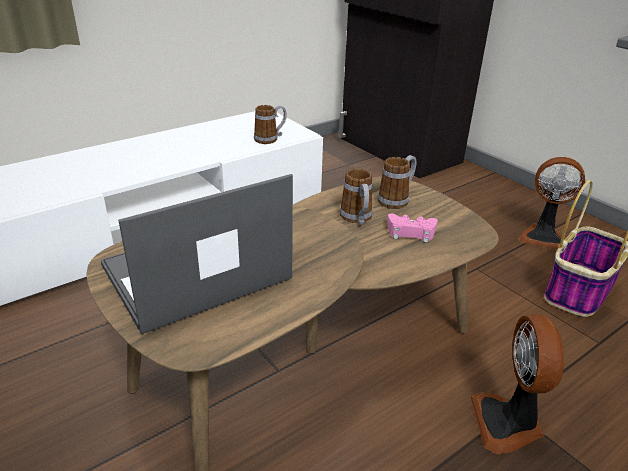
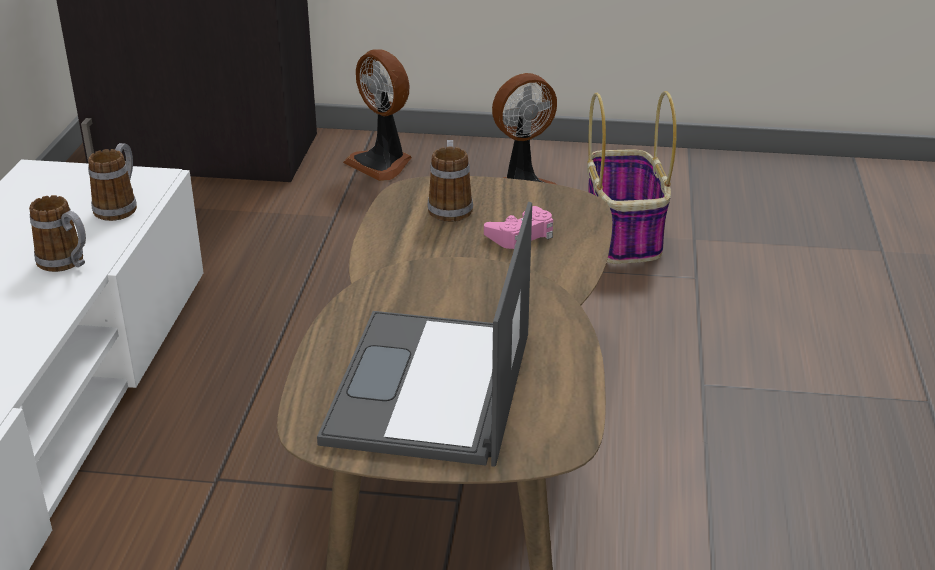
camera: 45 degrees left, 0 degrees up
mug [340,169,373,224] -> mug moved to [29,195,86,272]
fan [471,314,564,454] -> fan moved to [343,49,412,181]

